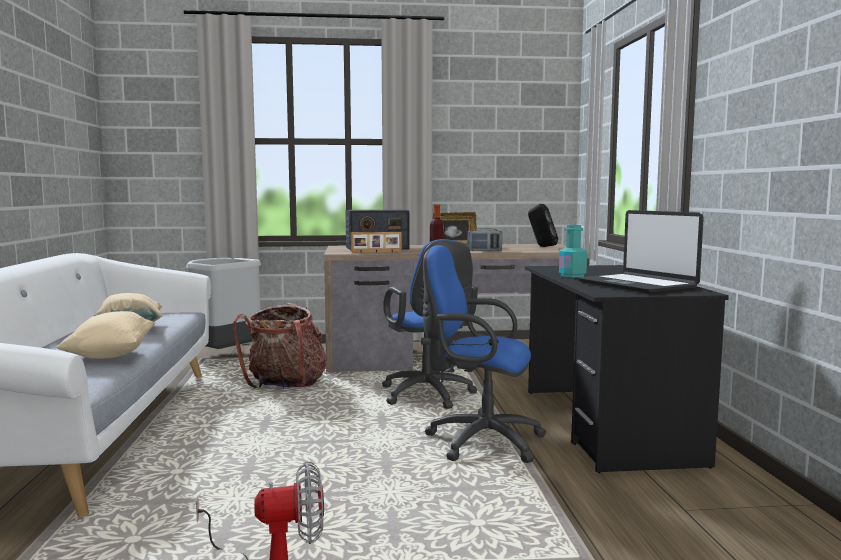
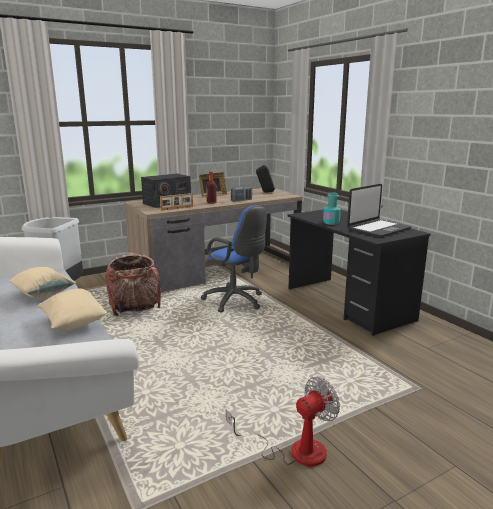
camera: 25 degrees left, 10 degrees up
blue office chair [423,245,546,463] -> none
laptop [578,210,704,294] -> laptop turned 75 degrees counterclockwise [347,184,411,237]

